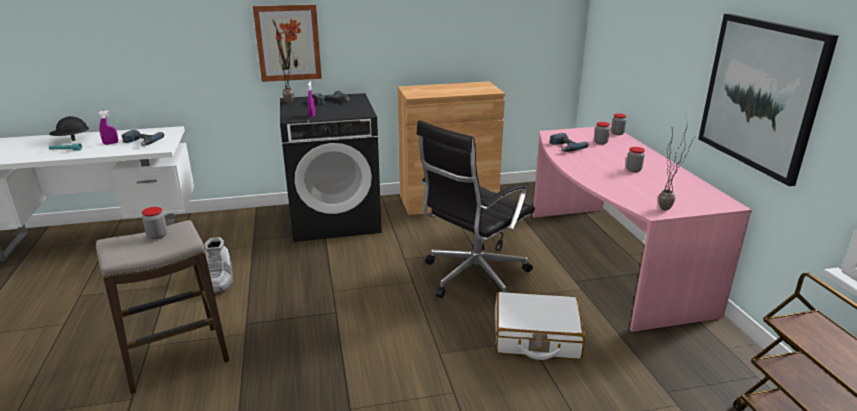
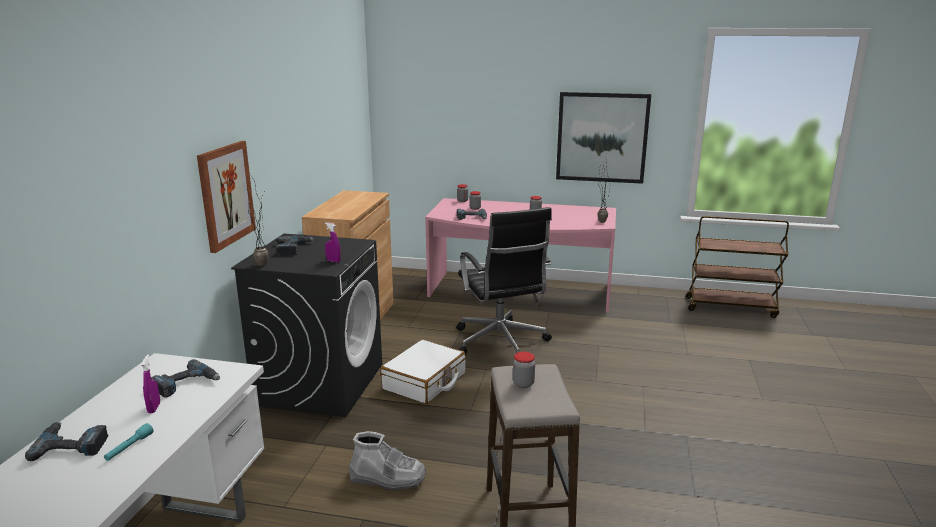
camera: 65 degrees left, 5 degrees down
black hard hat [49,116,89,141] -> power drill [25,421,108,461]
white suitcase [495,292,586,360] -> white suitcase moved to [380,340,466,404]

